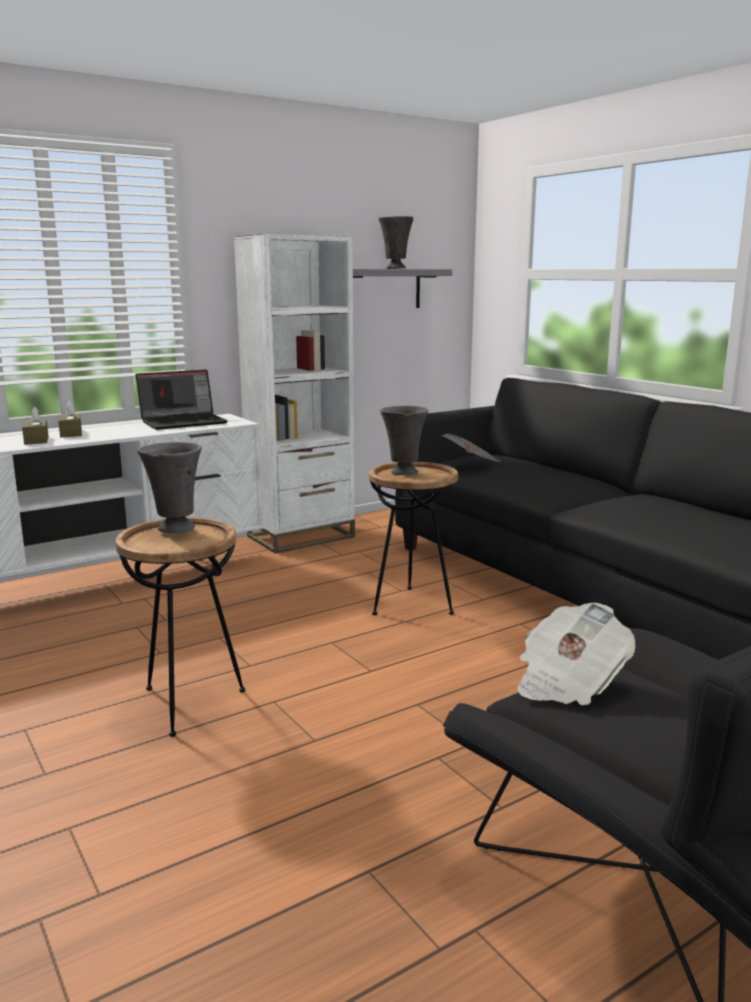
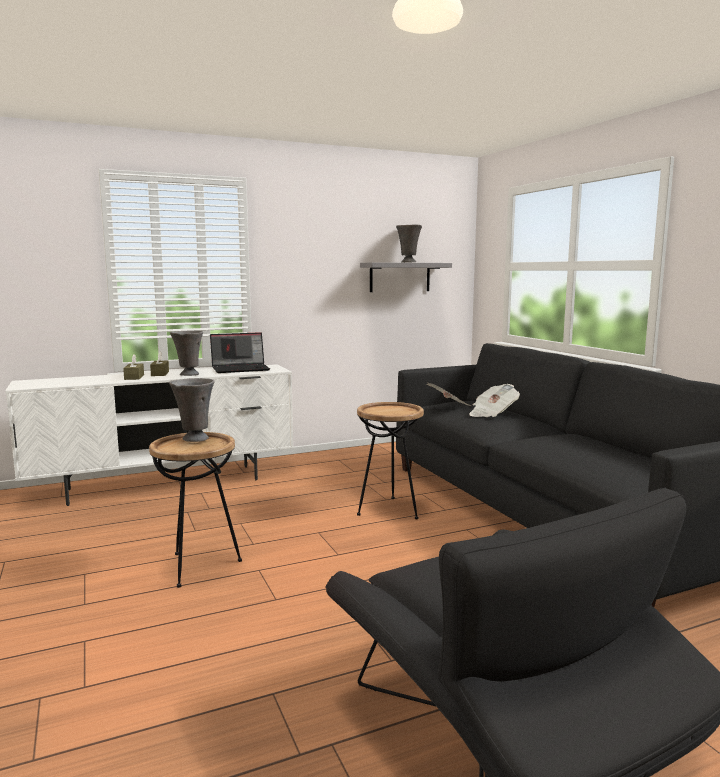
camera: 10 degrees right, 5 degrees down
white bookcase [234,234,355,554] -> none
grey vase [380,406,428,475] -> grey vase moved to [170,330,203,376]
newspaper [517,603,636,705] -> newspaper moved to [469,384,520,417]

